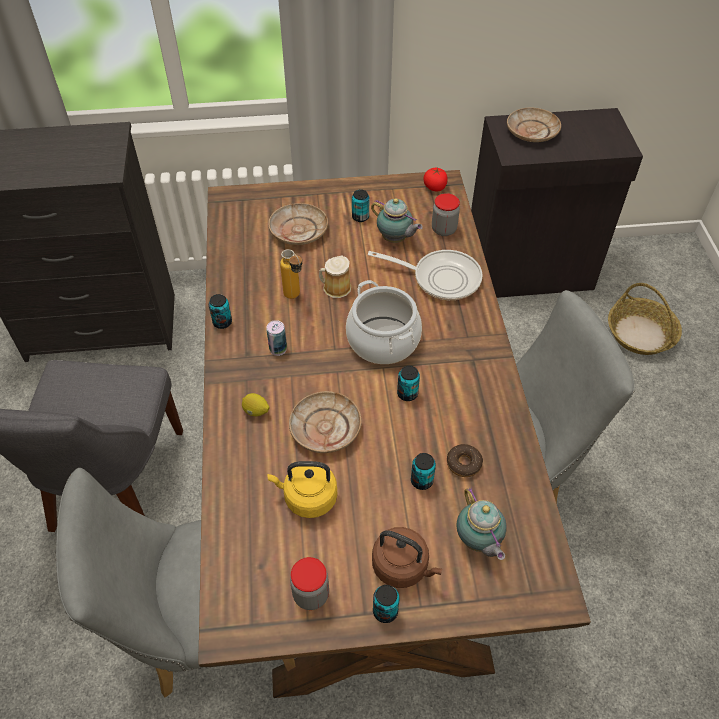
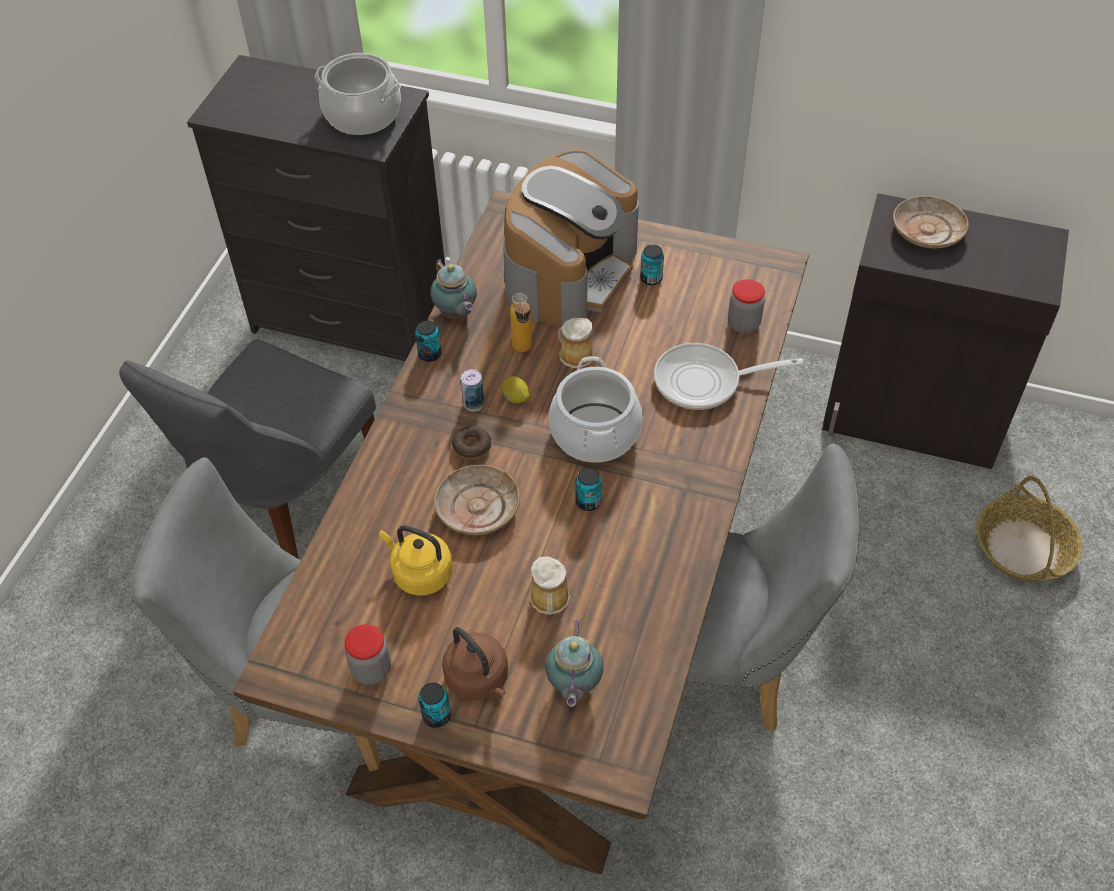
camera: 25 degrees right, 0 degrees up
lemon [242,393,269,416] -> lemon moved to [502,376,529,403]
beige plate [268,203,328,245] -> coffee machine [503,150,639,328]
frying pan [368,250,483,300] -> frying pan turned 135 degrees clockwise [654,343,803,410]
teapot [371,198,423,243] -> teapot moved to [430,259,477,318]
can [411,453,436,490] -> mug [530,556,570,615]
tomato [424,168,448,192] -> none
donut [447,444,483,477] -> donut moved to [452,426,491,460]
none -> cooking pot [315,53,401,135]

